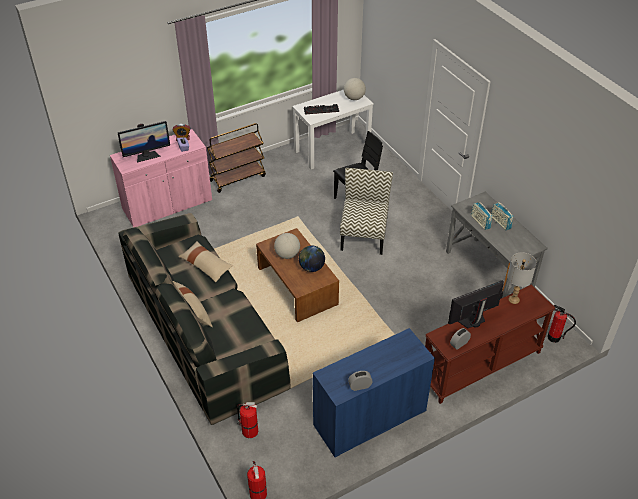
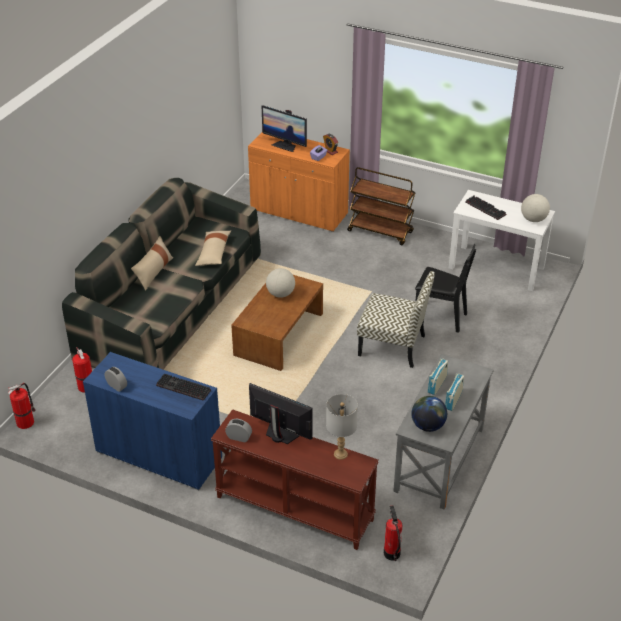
camera: 55 degrees right, 5 degrees down
pink cabinet [110,129,212,228] -> orange cabinet [248,132,350,232]
globe [299,246,325,272] -> globe moved to [411,396,447,432]
chair [340,168,393,255] -> chair turned 45 degrees clockwise [357,271,435,368]
none -> keyboard [156,374,211,401]

